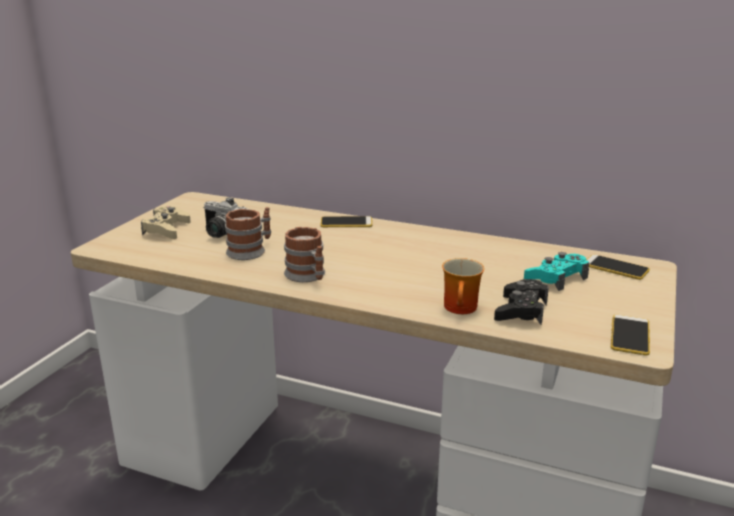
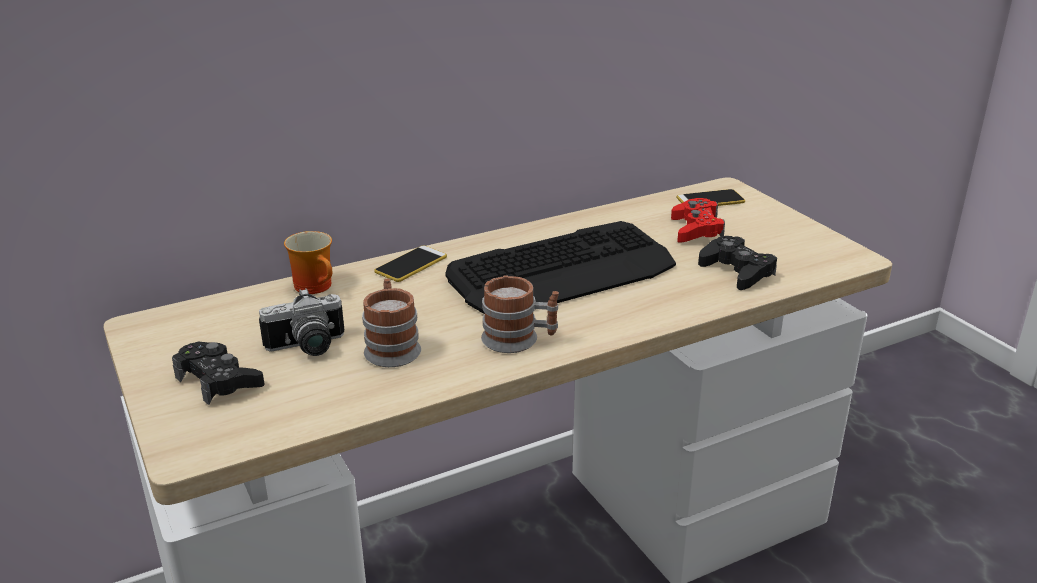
camera: 50 degrees left, 5 degrees up
beige game controller [141,206,191,239] -> black game controller [172,341,265,405]
mug [442,258,485,314] -> mug moved to [284,231,332,294]
turquoise game controller [524,252,589,291] -> red game controller [671,198,725,243]
phone [611,315,650,356] -> none
none -> keyboard [445,221,676,314]

